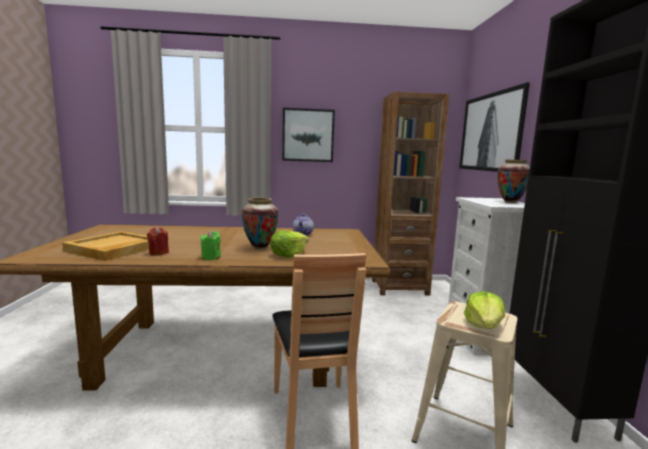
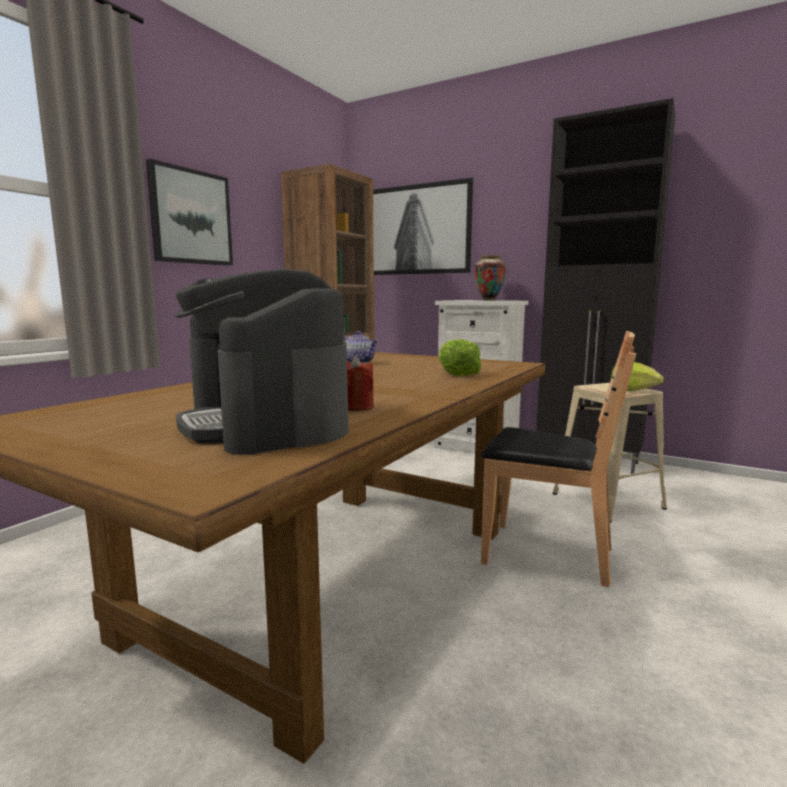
camera: 55 degrees left, 0 degrees up
beige tray [62,231,149,261] -> coffee machine [174,269,349,455]
green candle [200,231,221,260] -> none
vase [242,198,278,250] -> none

